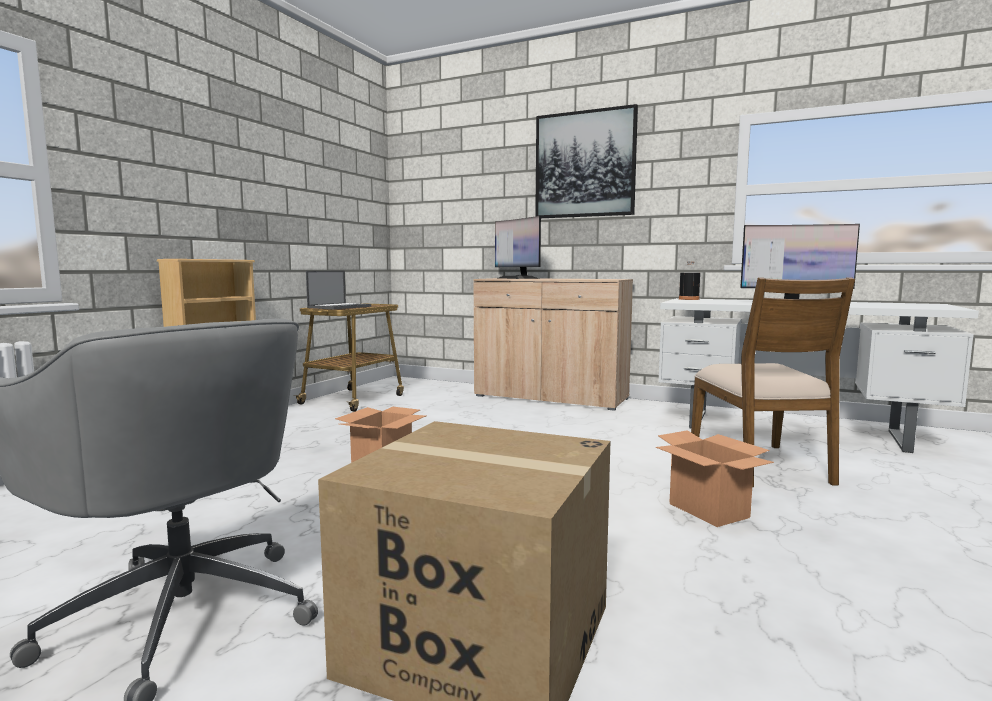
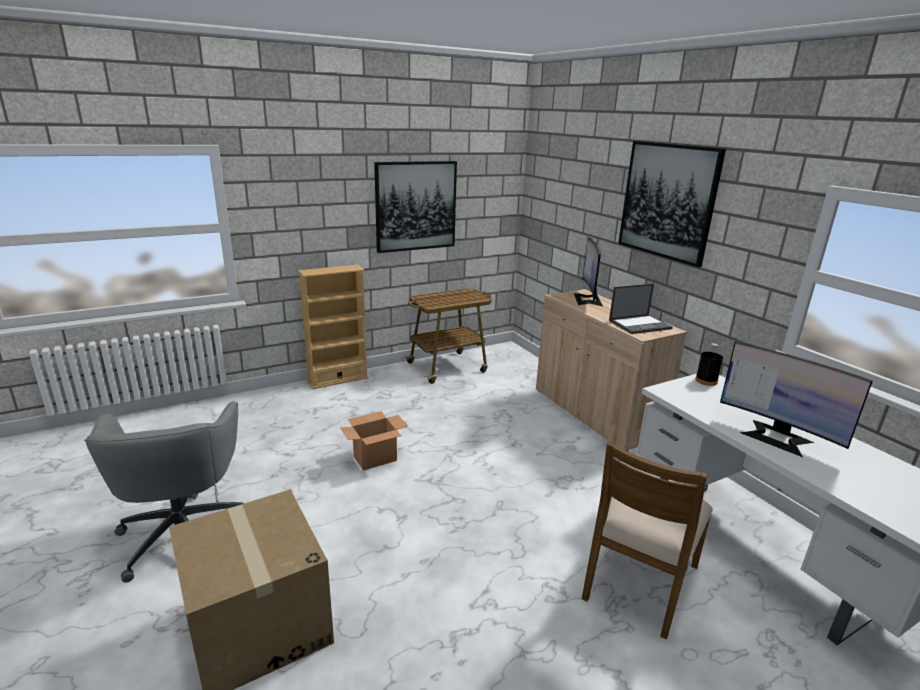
camera: 35 degrees right, 15 degrees up
laptop [306,271,371,309] -> laptop moved to [609,284,673,334]
cardboard box [656,430,774,527] -> none
none -> picture [374,161,457,253]

